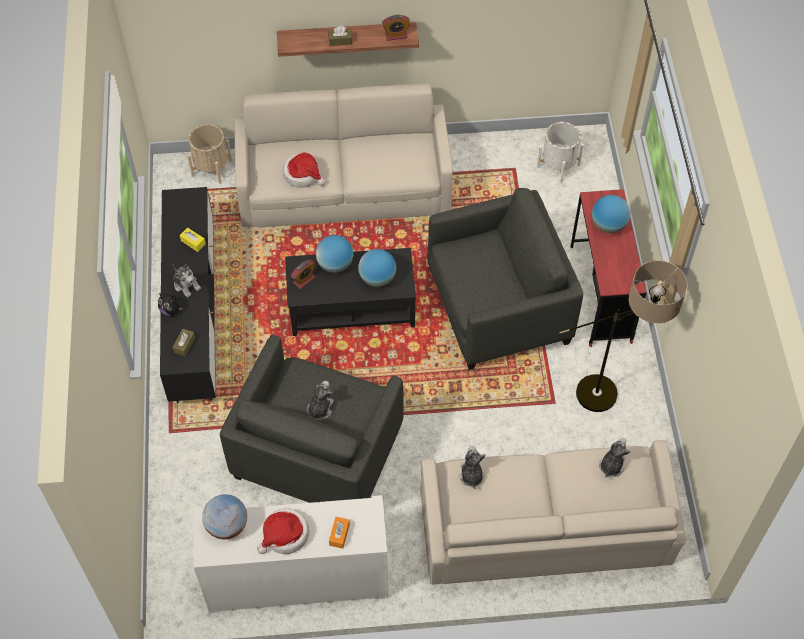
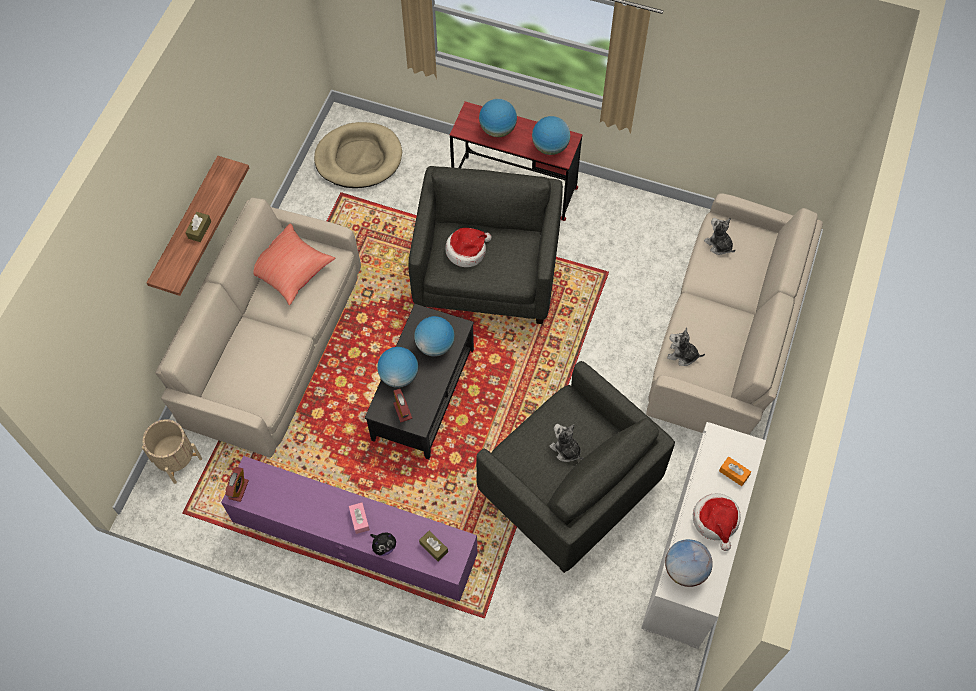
camera: 65 degrees left, 5 degrees up
black tv stand [160,187,216,403] -> purple tv stand [221,456,478,601]
plush toy [173,264,201,298] -> pink tissue box [349,502,370,534]
yellow tissue box [180,228,206,252] -> none
hat [283,152,326,188] -> hat moved to [445,228,492,267]
alarm clock [382,15,410,41] -> alarm clock moved to [226,467,249,502]
white planter [537,122,584,183] -> beige dog bed [314,122,402,188]
floor lamp [559,260,688,412] -> none
none -> red pillow [253,223,335,305]
none -> globe [532,116,570,155]

